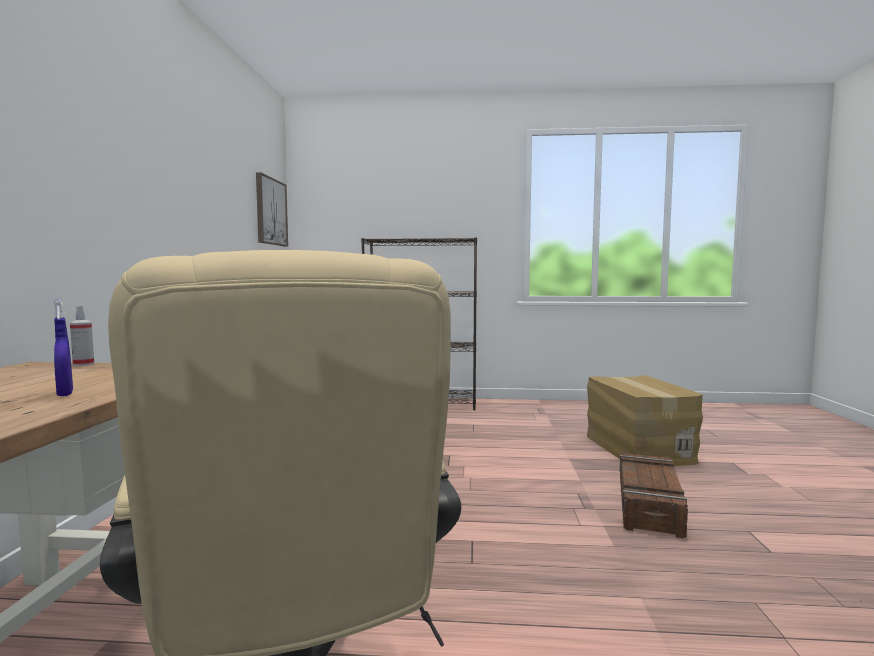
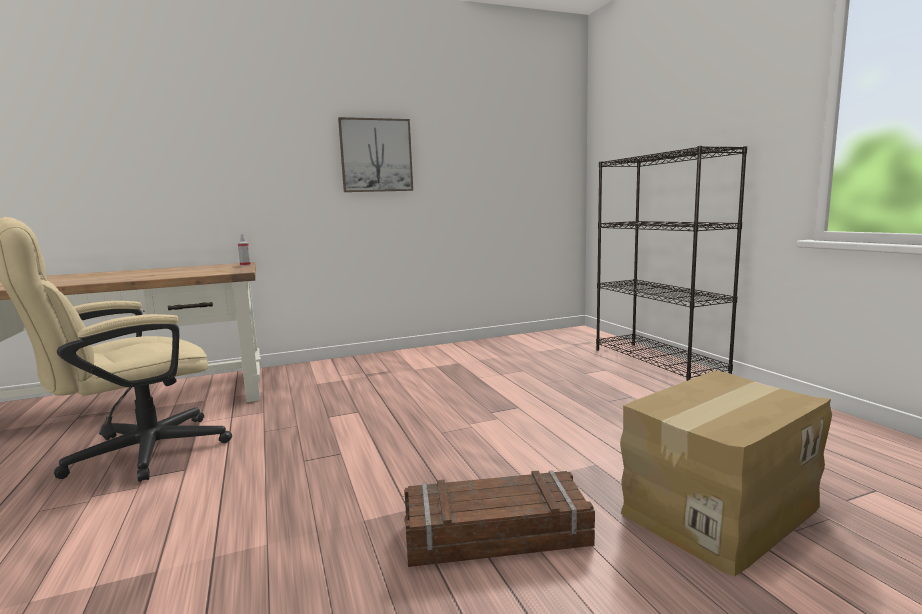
camera: 65 degrees right, 5 degrees up
blue spray bottle [54,298,73,396] -> none
picture [256,172,288,246] -> picture moved to [338,117,413,192]

